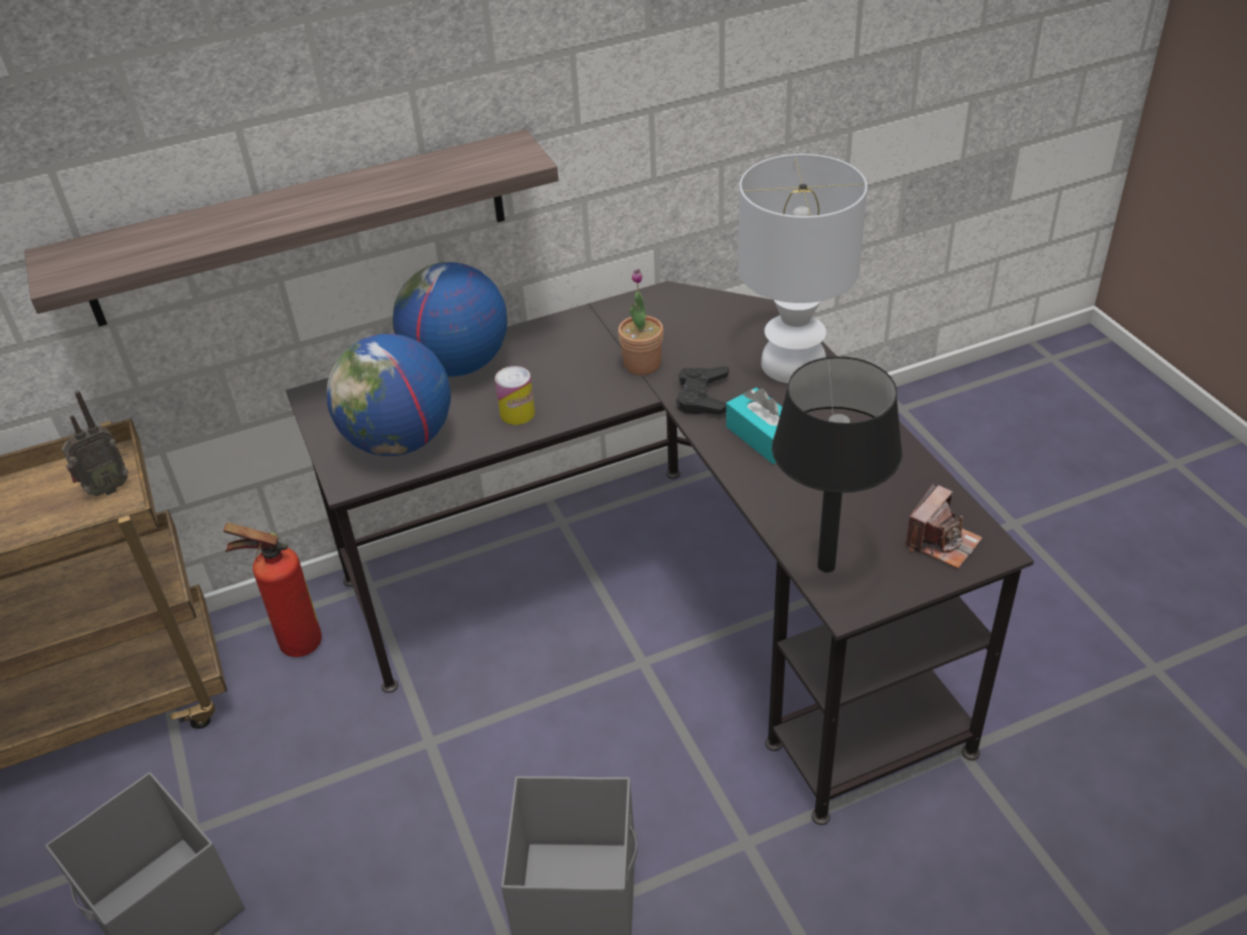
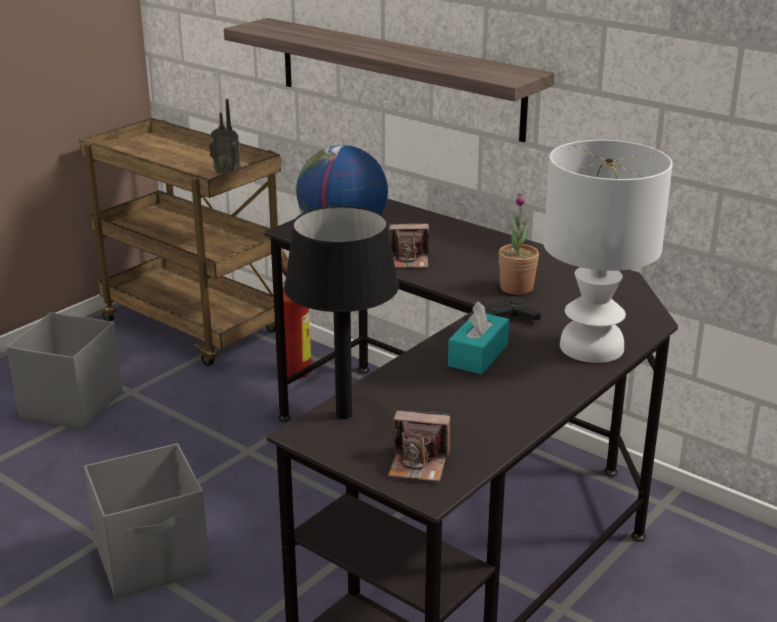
camera: 60 degrees right, 15 degrees down
globe [393,262,507,377] -> none
can [495,366,535,425] -> camera [388,223,429,268]

